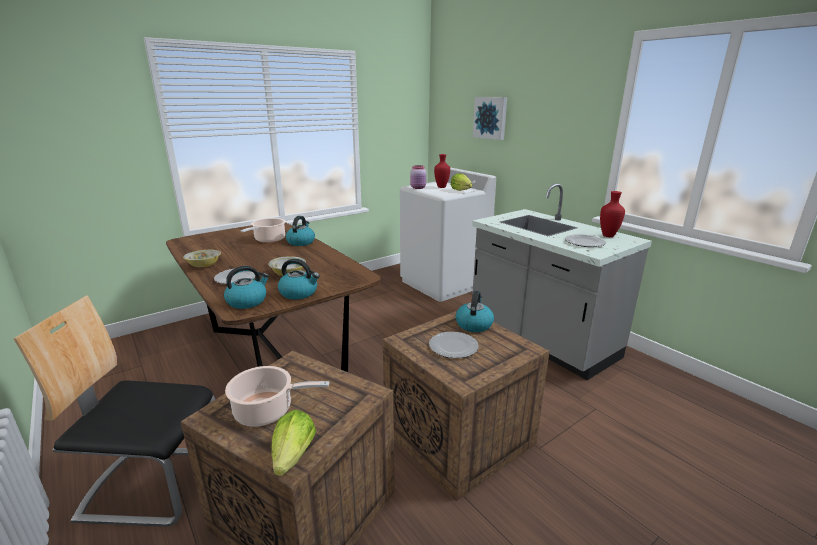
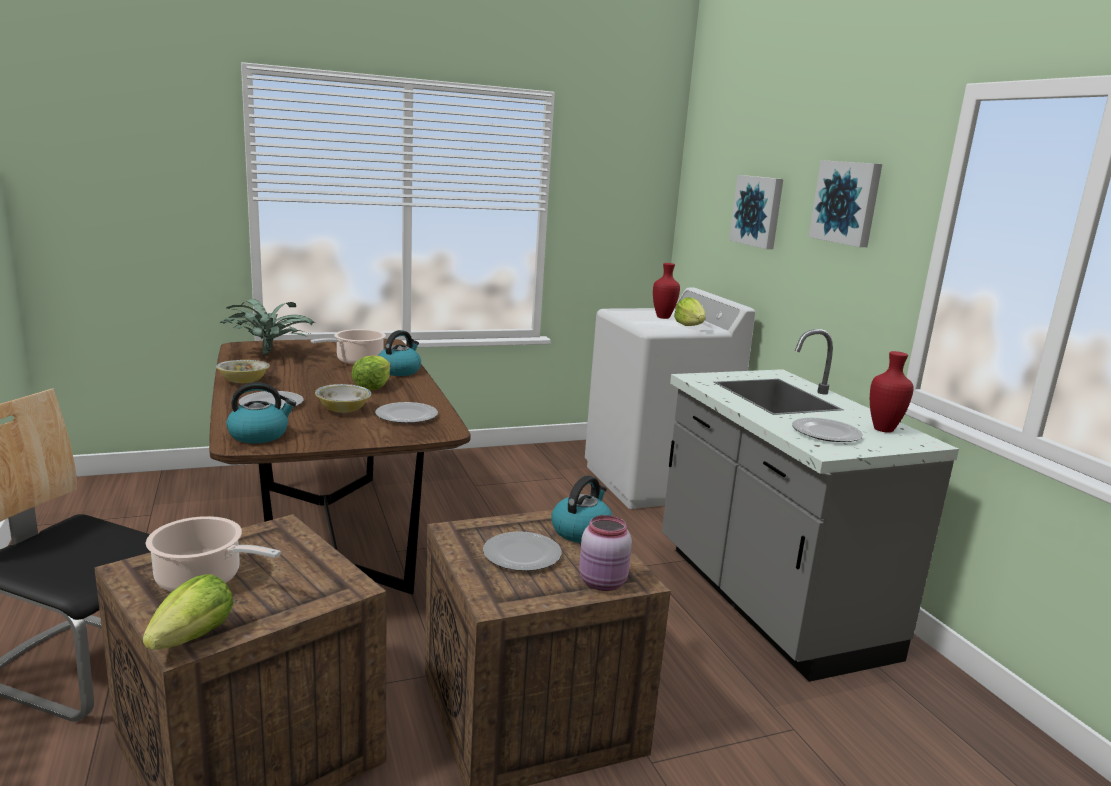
camera: 15 degrees right, 5 degrees down
kettle [278,259,320,300] -> none
pink jar [410,165,427,189] -> pink jar moved to [579,515,632,591]
none -> potted plant [220,299,315,356]
none -> lettuce [351,356,391,391]
none -> plate [375,402,438,423]
none -> picture [809,160,882,247]

